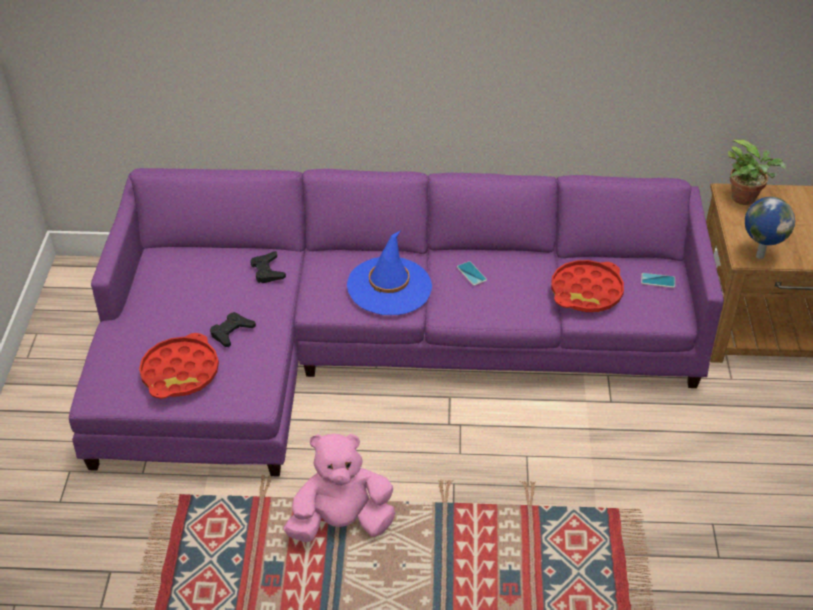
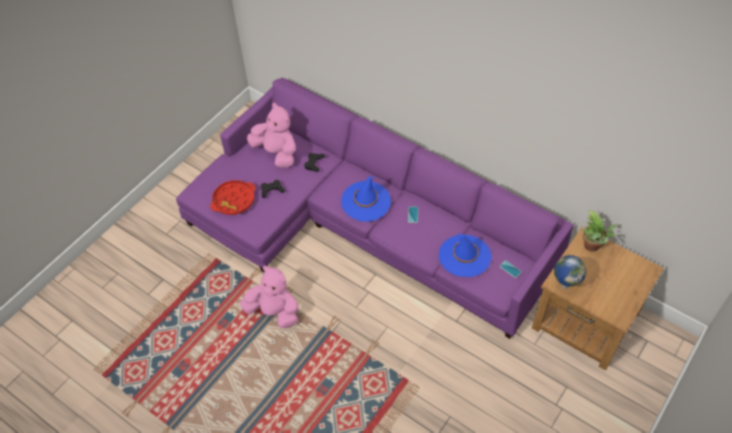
camera: 35 degrees right, 10 degrees up
red tray [551,260,624,312] -> blue hat [439,233,492,277]
none -> pink plush toy [247,103,296,168]

